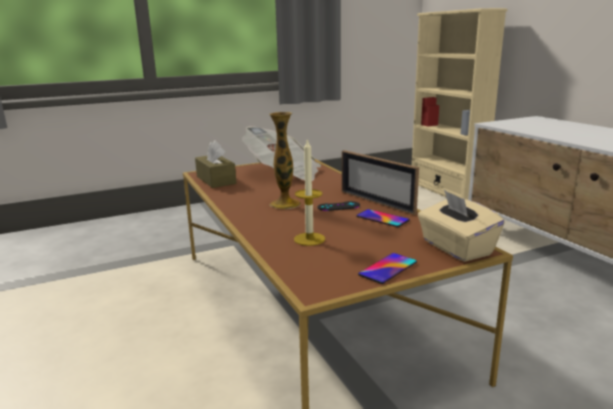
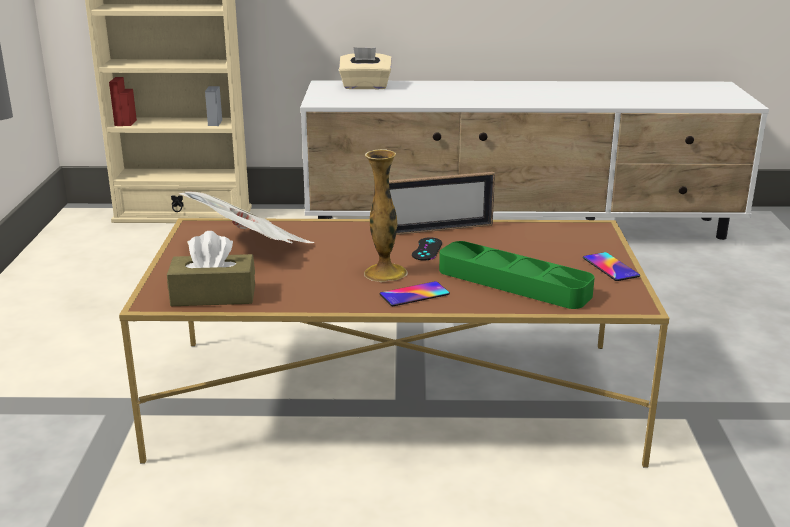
camera: 65 degrees left, 5 degrees up
candle [294,138,325,246] -> green tray [439,241,595,309]
phone [356,209,410,227] -> phone moved to [379,281,450,306]
beige tissue box [418,190,505,262] -> beige tissue box moved to [339,47,392,89]

